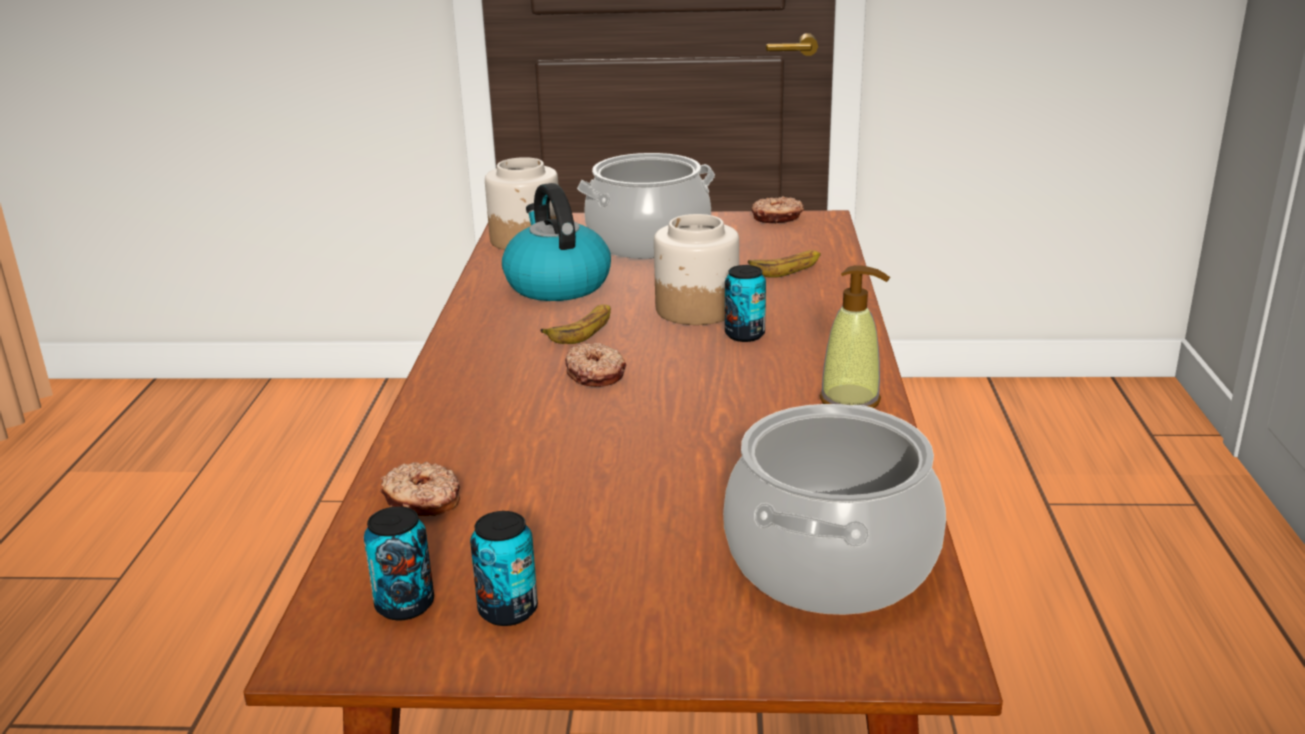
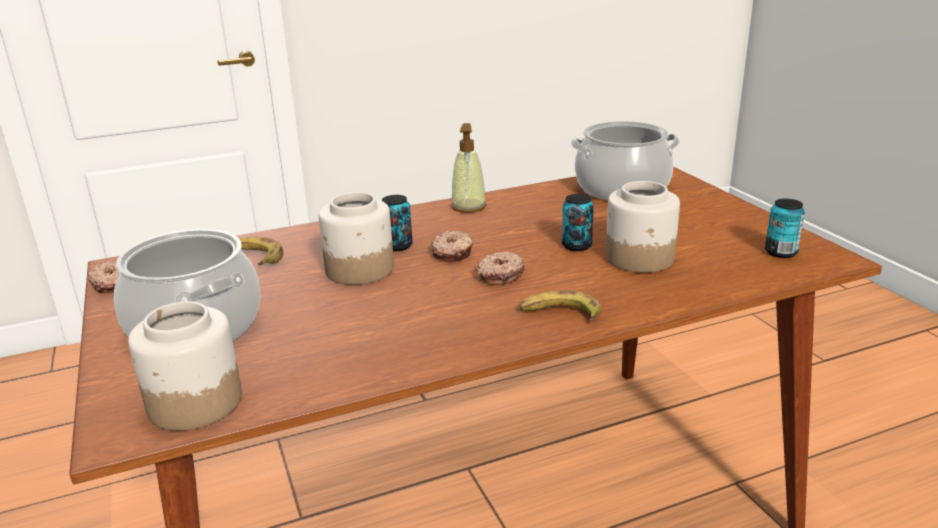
camera: 115 degrees left, 0 degrees up
donut [380,462,460,516] -> donut moved to [431,231,473,262]
can [470,511,538,626] -> can moved to [562,194,594,251]
kettle [502,183,611,301] -> none
banana [540,304,611,344] -> banana moved to [519,290,602,321]
none -> jar [605,181,680,273]

